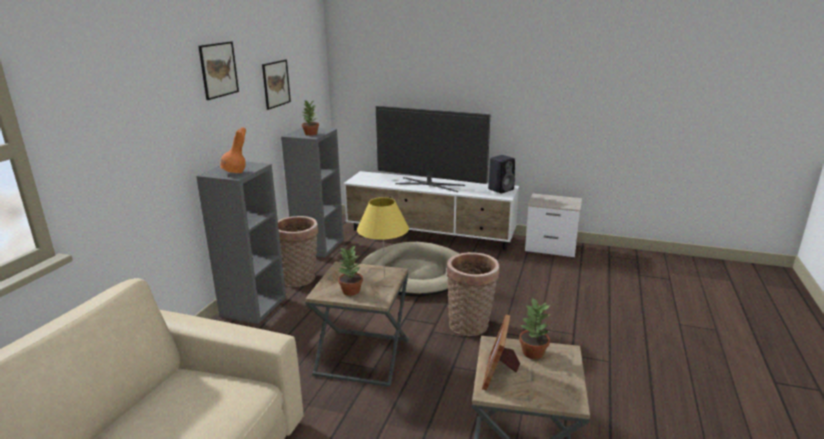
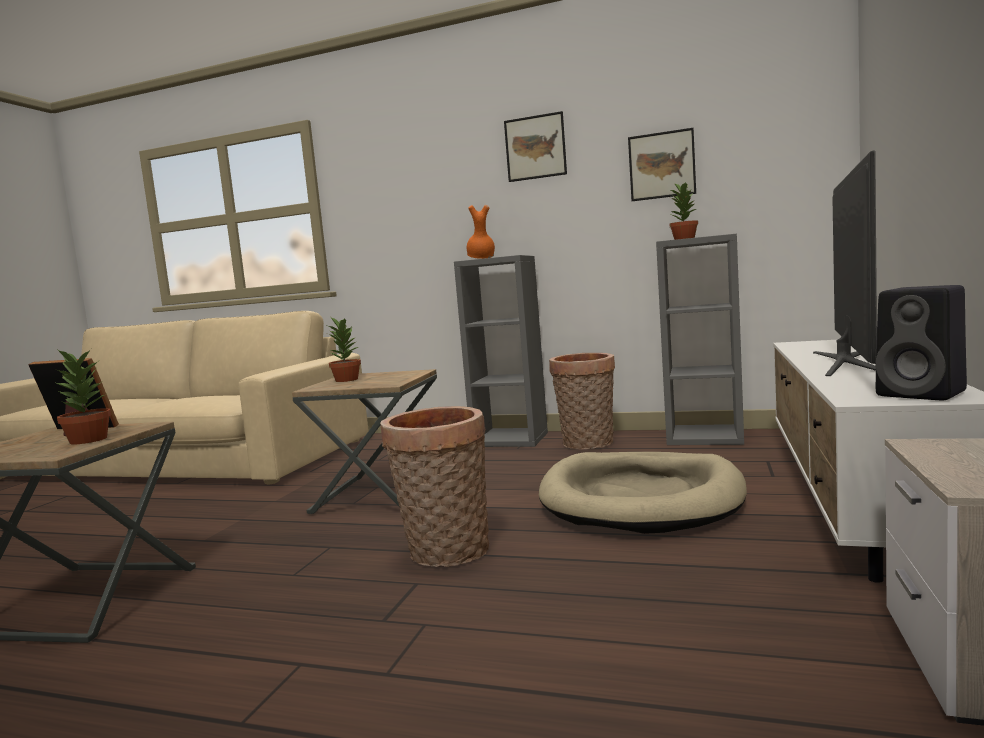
camera: 90 degrees right, 15 degrees down
yellow table lamp [357,197,409,277] -> none

